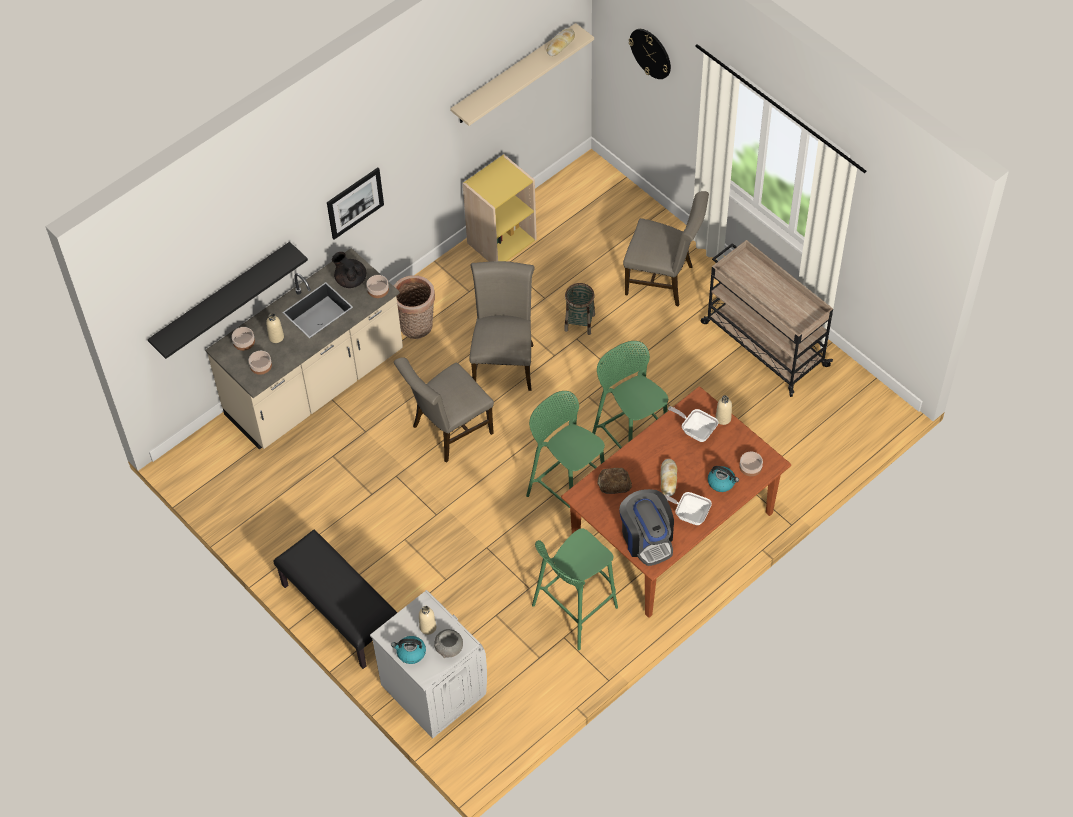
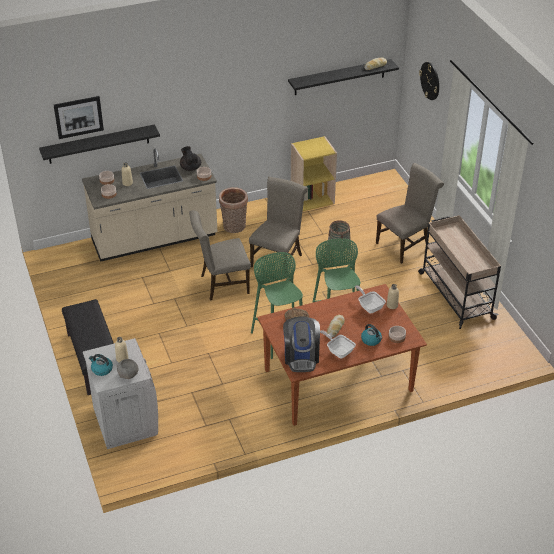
camera: 20 degrees right, 15 degrees down
picture [327,168,384,240] -> picture moved to [54,96,104,139]
beige shelf [450,23,594,126] -> black shelf [288,59,399,95]
green stool [532,528,618,650] -> none
beige chair [623,191,709,306] -> beige chair turned 75 degrees counterclockwise [376,163,444,264]

